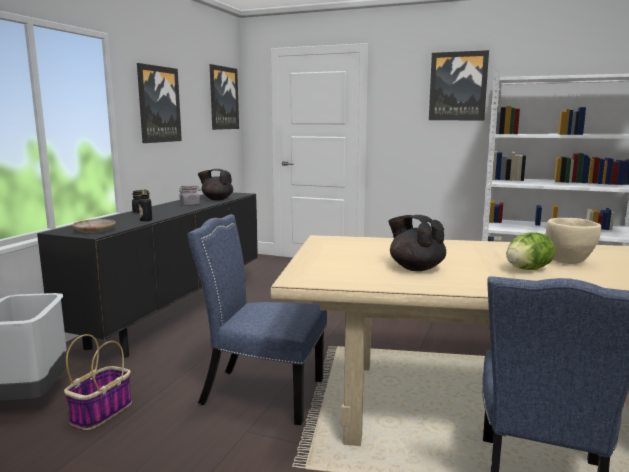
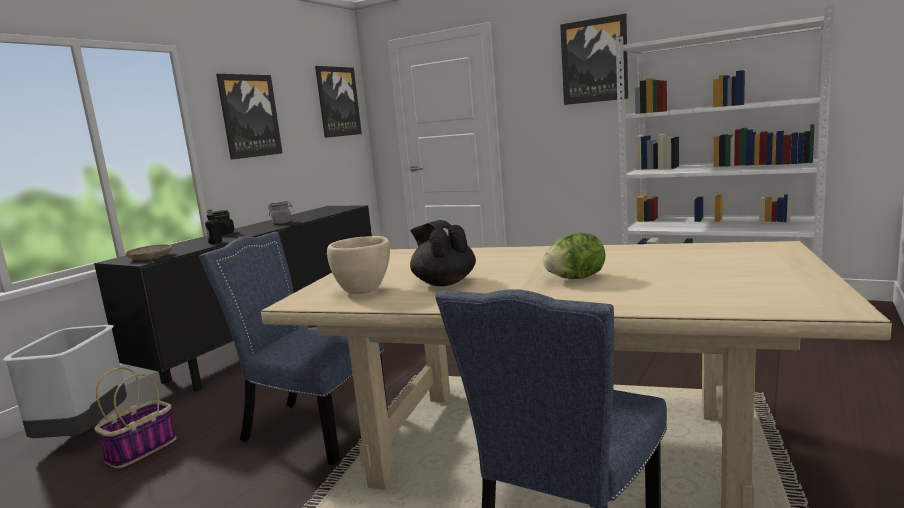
camera: 10 degrees right, 0 degrees up
black teapot [198,169,233,201] -> none
beige bowl [546,218,602,264] -> beige bowl moved to [327,236,390,294]

